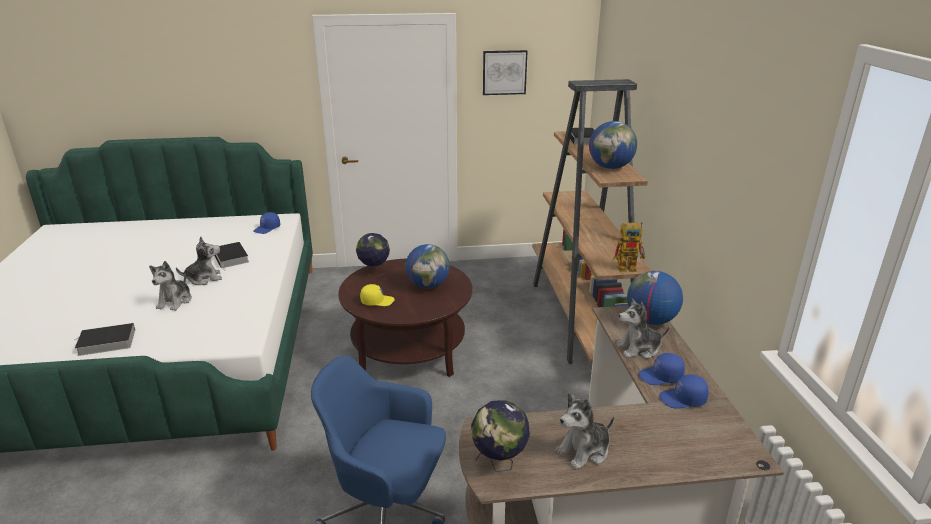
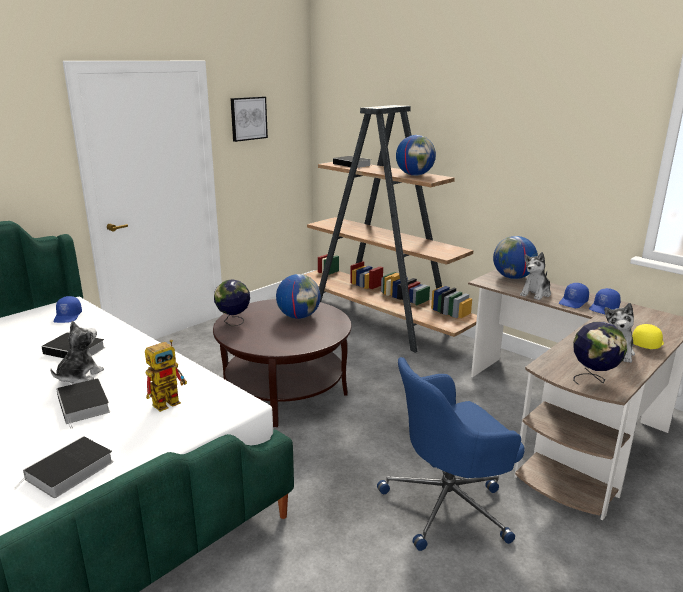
camera: 40 degrees left, 5 degrees down
plush toy [149,261,192,311] -> book [56,379,110,429]
yellow cap [360,284,394,306] -> yellow cap moved to [632,324,664,349]
toy robot [613,222,645,272] -> toy robot moved to [145,339,187,412]

